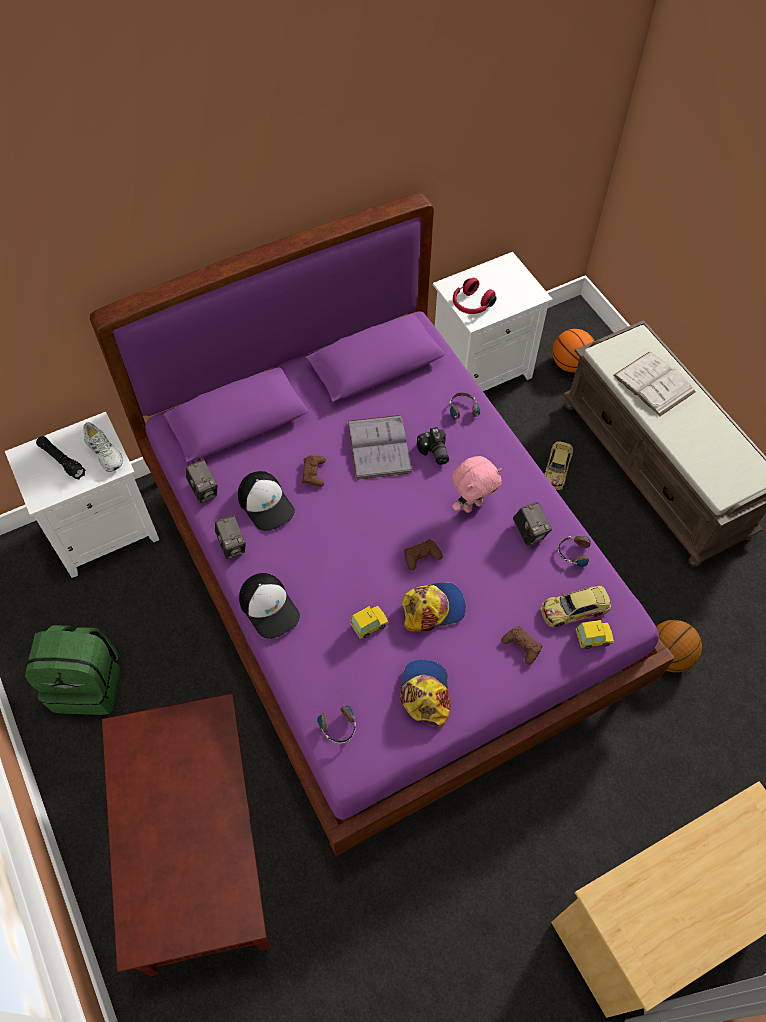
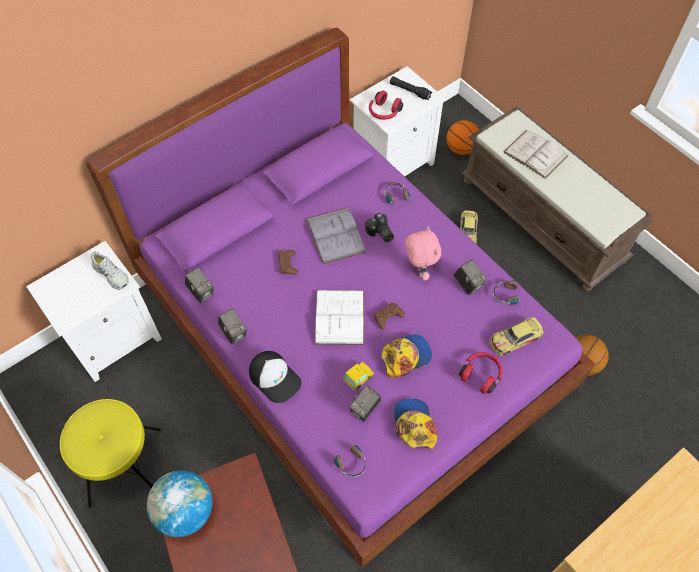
camera: 10 degrees left, 0 degrees up
green backpack [25,625,121,715] -> yellow stool [60,399,161,508]
black flashlight [36,436,85,480] -> black flashlight moved to [390,76,432,100]
cap [238,471,295,531] -> none
pink plush toy [452,456,502,513] -> pink plush toy turned 60 degrees counterclockwise [405,226,441,280]
brown game controller [501,626,542,665] -> red headphones [459,352,503,394]
toy car [576,620,614,649] -> none
none -> globe [147,470,212,537]
none -> white book [315,290,364,345]
none -> camera [349,385,381,421]

